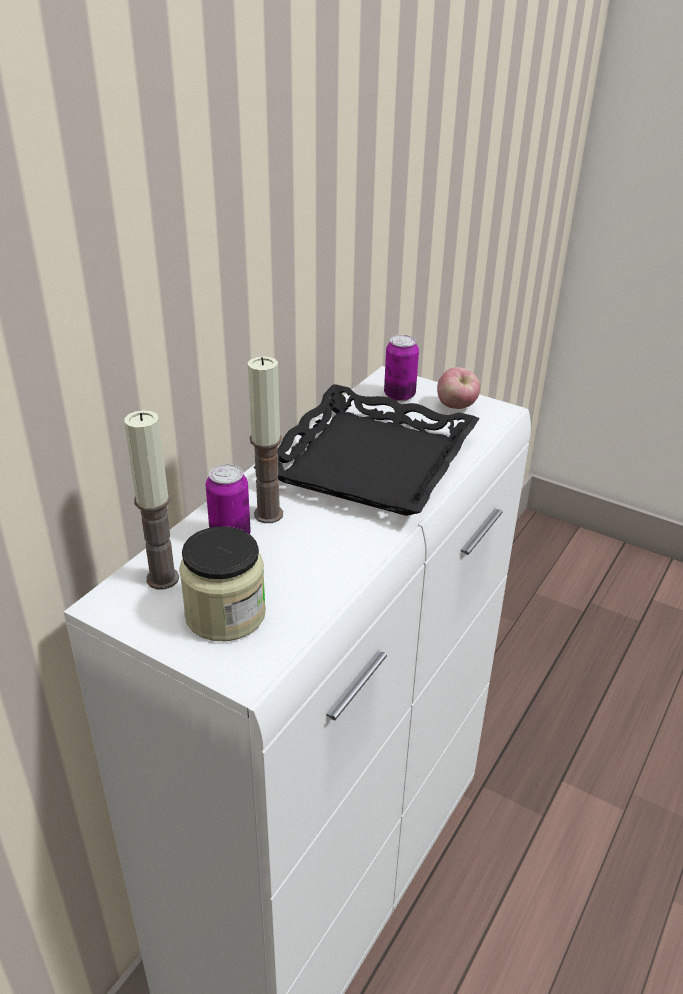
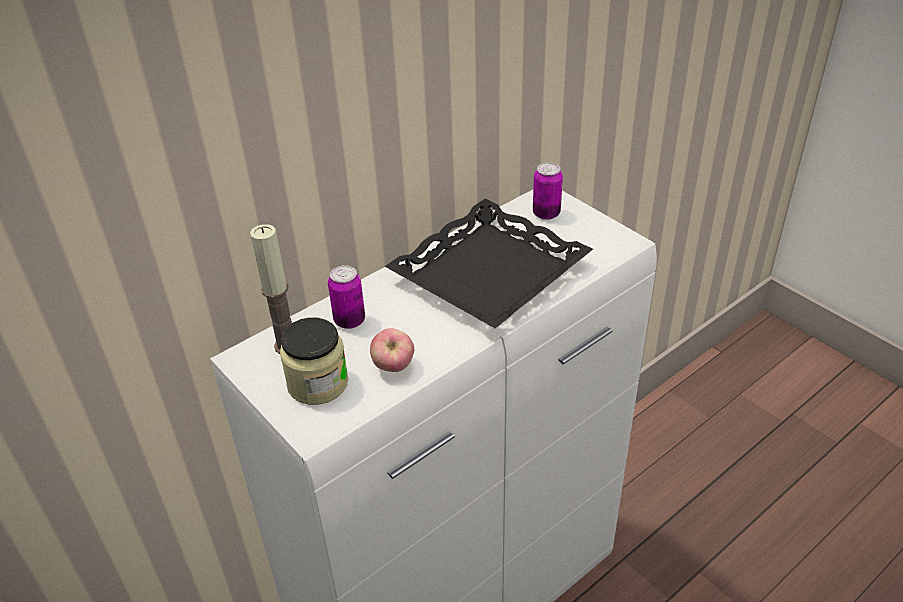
camera: 20 degrees right, 5 degrees up
candle [248,356,283,523] -> none
apple [437,367,480,409] -> apple moved to [370,328,414,372]

